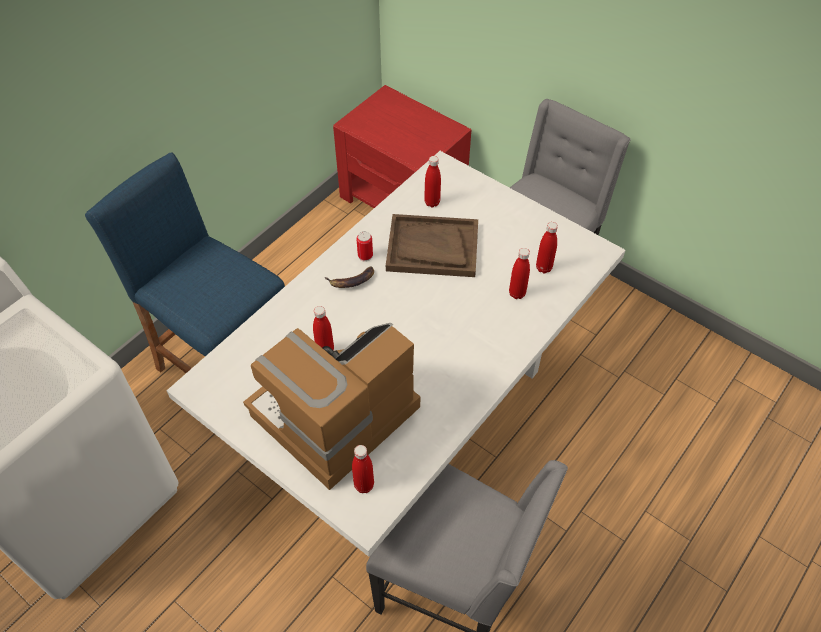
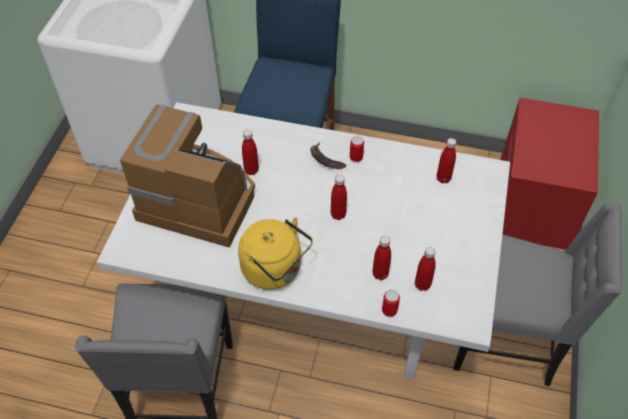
camera: 65 degrees right, 0 degrees up
red bottle [352,445,374,493] -> red bottle moved to [331,175,347,220]
brown tray [386,214,478,277] -> none
none -> yellow kettle [238,218,313,290]
none -> can [382,290,400,317]

